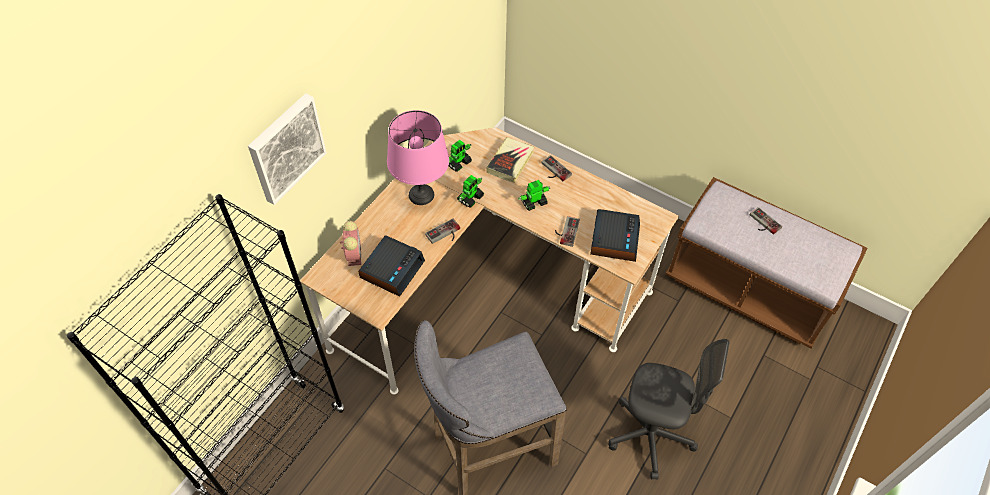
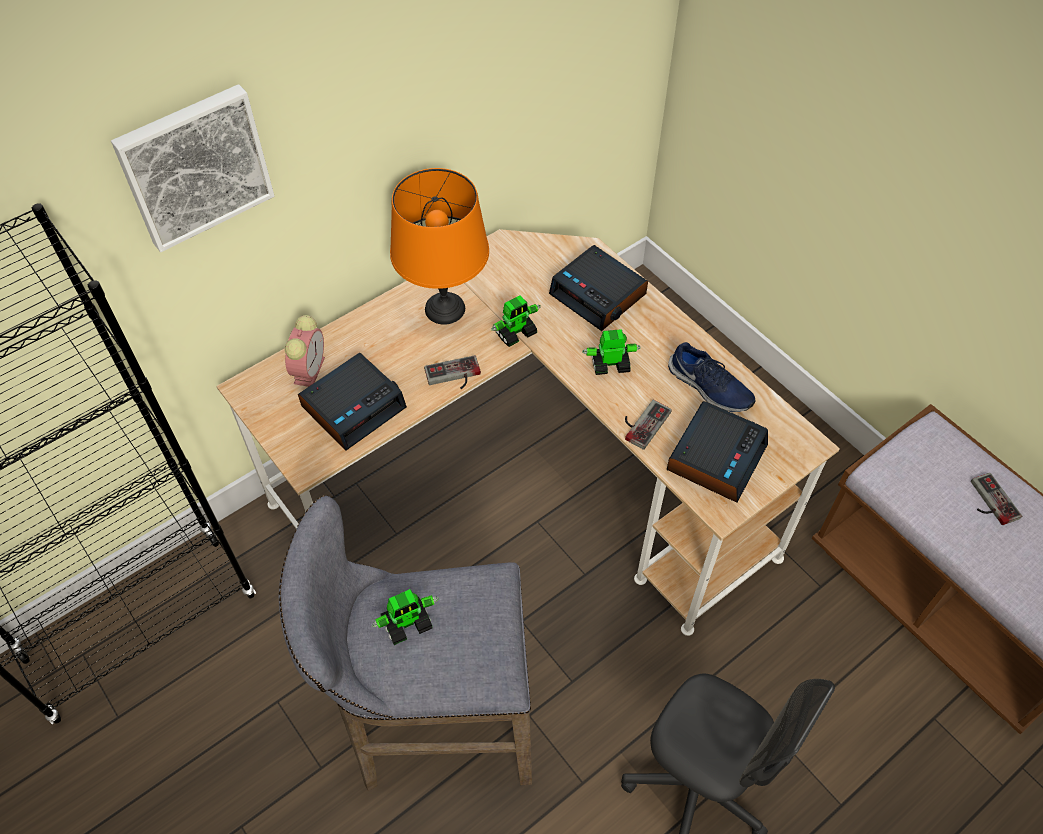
camera: 20 degrees right, 0 degrees up
pink table lamp [387,110,449,205] -> orange table lamp [390,168,489,325]
toy robot [449,140,472,172] -> toy robot moved to [372,589,439,645]
book [487,137,534,183] -> alarm clock [549,245,648,331]
game controller [541,155,572,181] -> none
none -> blue shoe [668,342,756,412]

